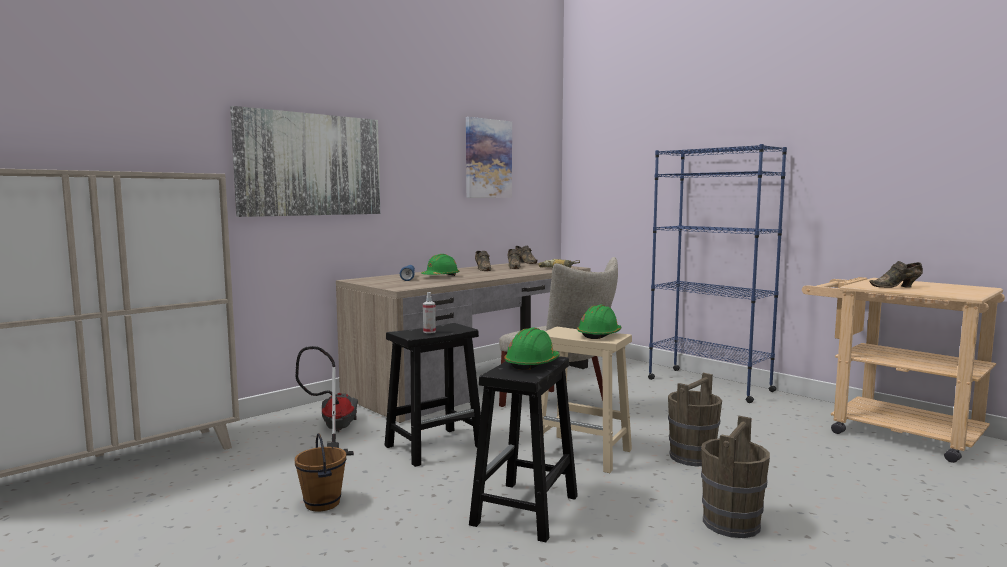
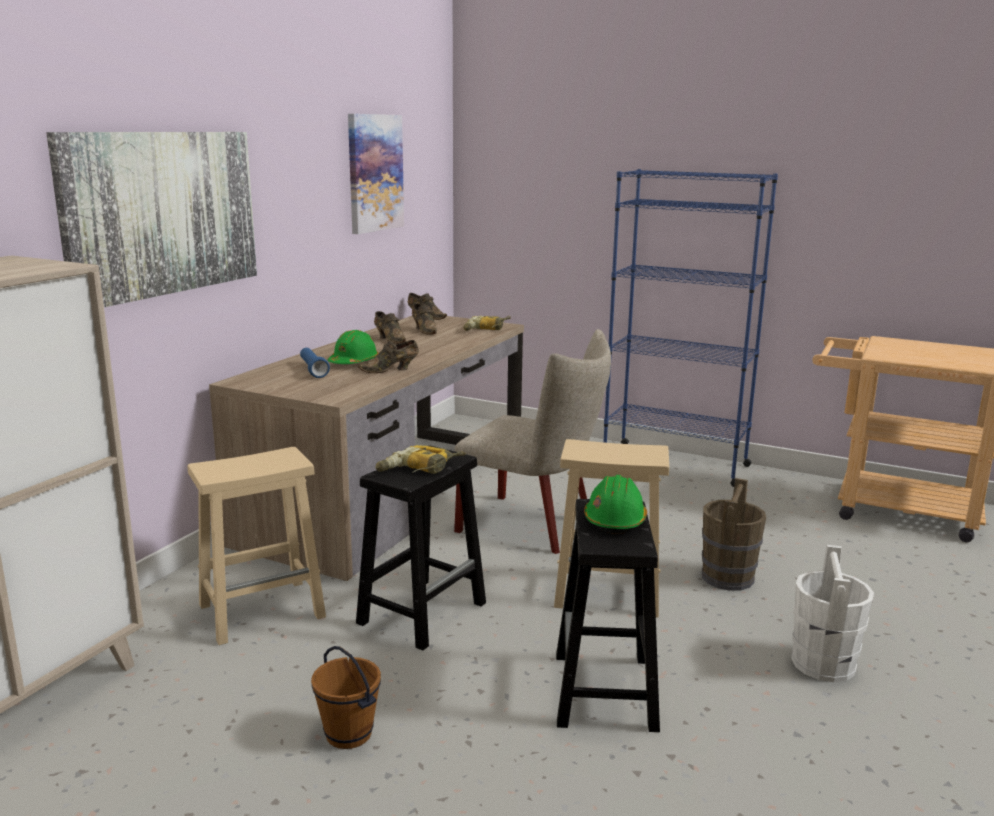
camera: 20 degrees left, 10 degrees up
vacuum cleaner [295,346,358,456] -> beige stool [187,447,326,645]
spray bottle [423,292,436,333] -> power drill [375,445,465,474]
green hard hat [577,305,622,339] -> none
brown bucket [701,415,770,538] -> white bucket [792,545,874,682]
brown shoe [869,261,923,288] -> brown shoe moved to [358,340,419,373]

